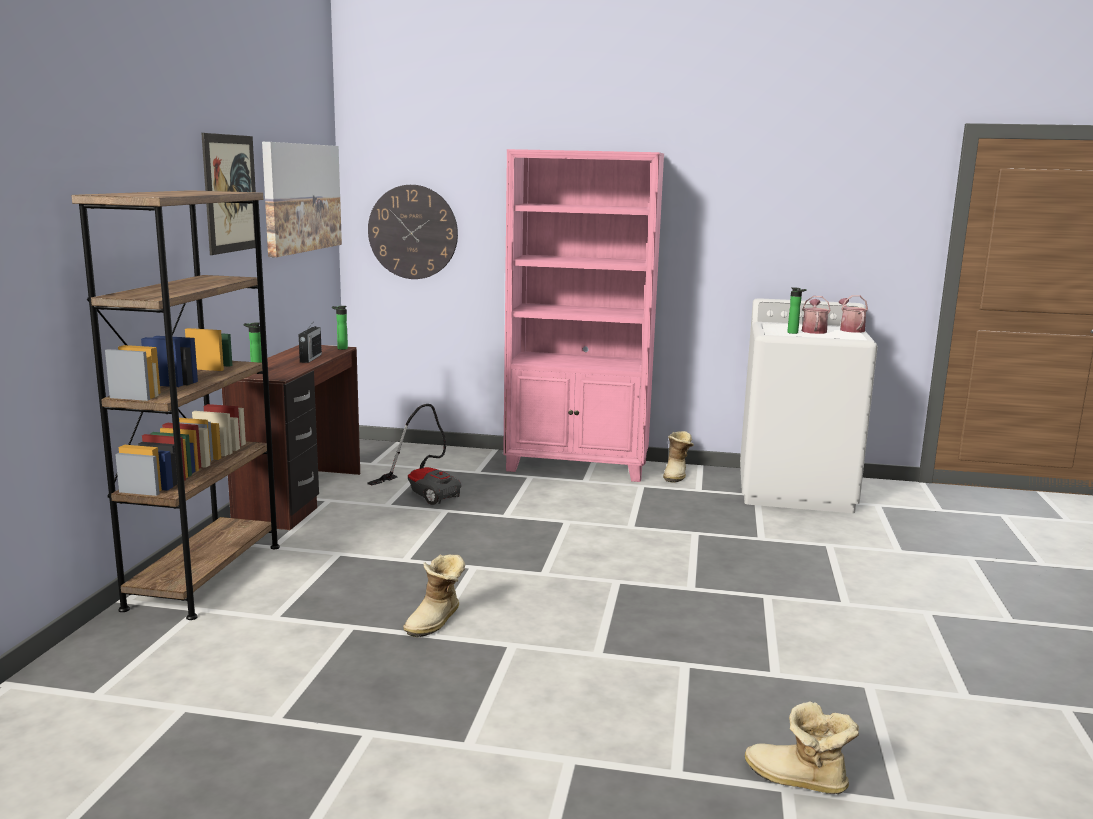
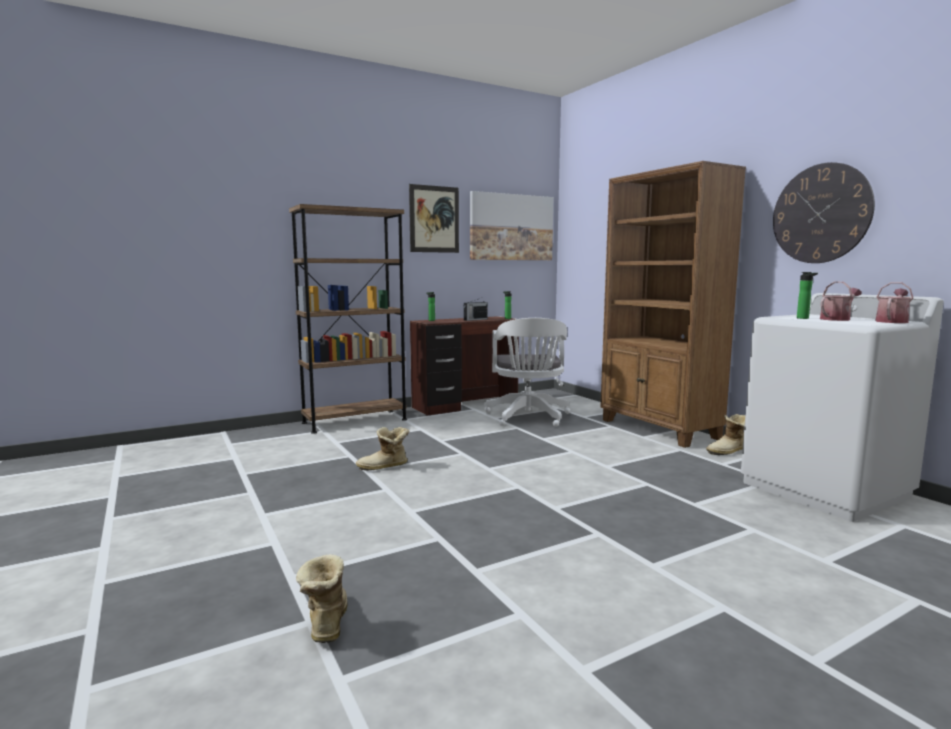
camera: 50 degrees right, 5 degrees down
vacuum cleaner [367,404,461,505] -> white office chair [484,318,570,427]
wall clock [368,185,458,279] -> wall clock moved to [773,162,875,263]
pink bookcase [503,149,664,482] -> brown bookcase [601,161,746,448]

